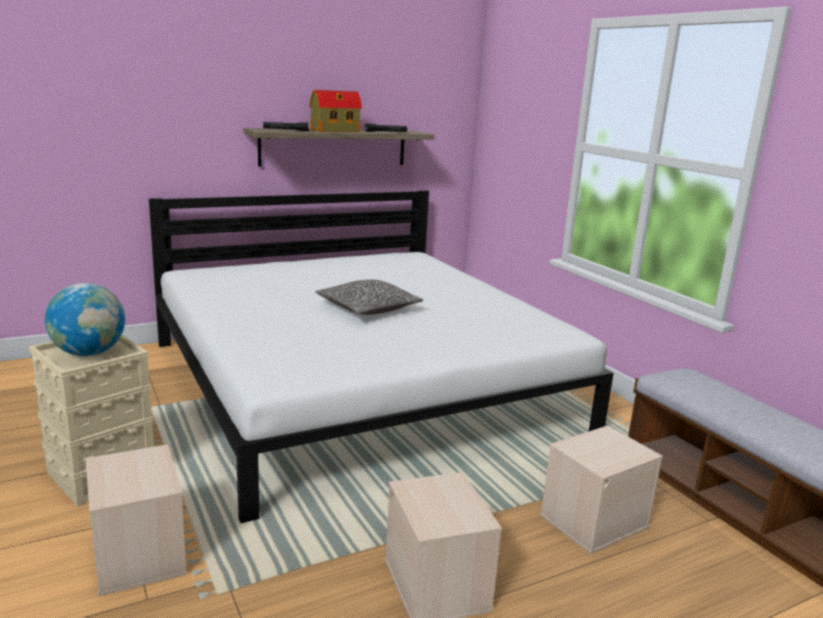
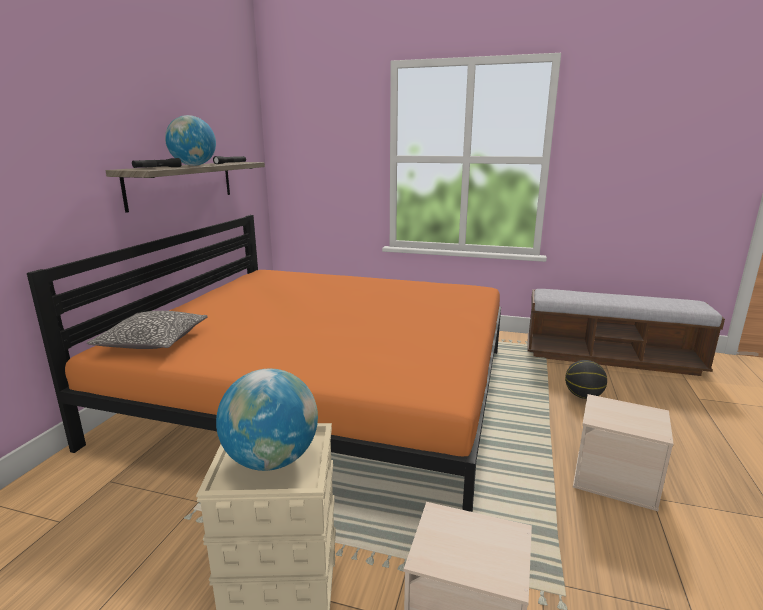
camera: 45 degrees left, 0 degrees up
white bed [149,190,614,523] -> orange bed [27,215,501,512]
toy house [309,90,362,132] -> globe [165,115,216,166]
pillow [315,280,423,315] -> pillow moved to [87,311,208,349]
beige storage box [540,425,663,554] -> basketball [565,360,607,399]

